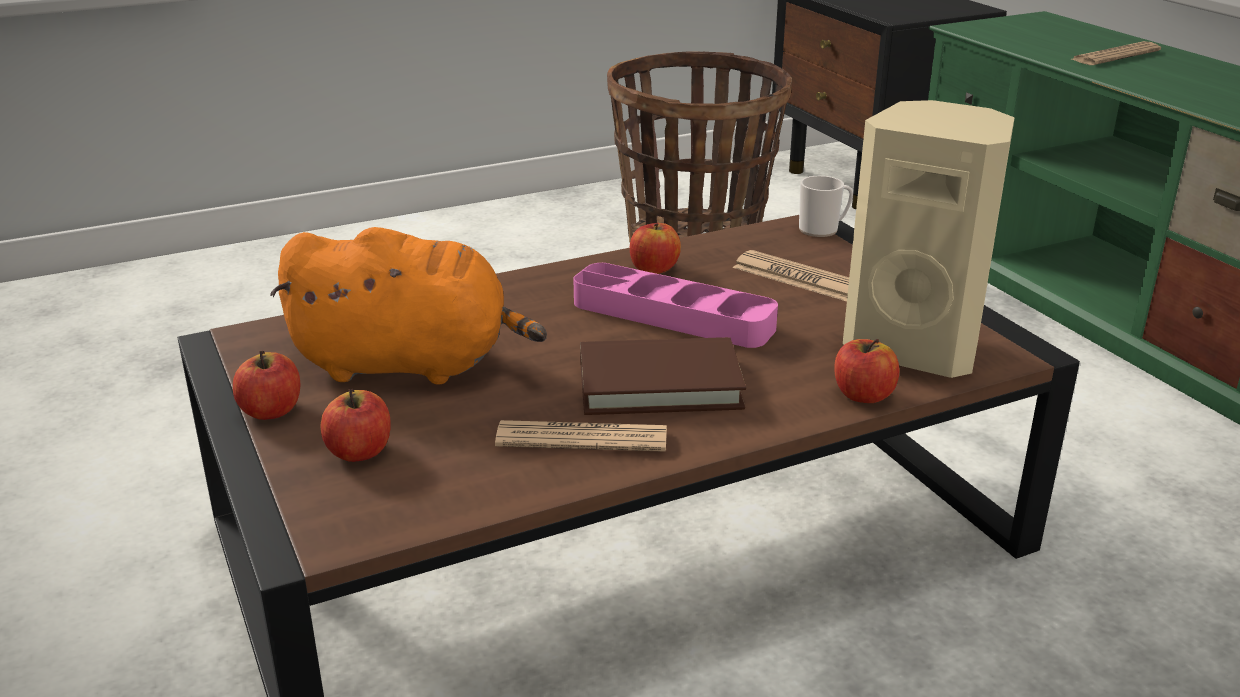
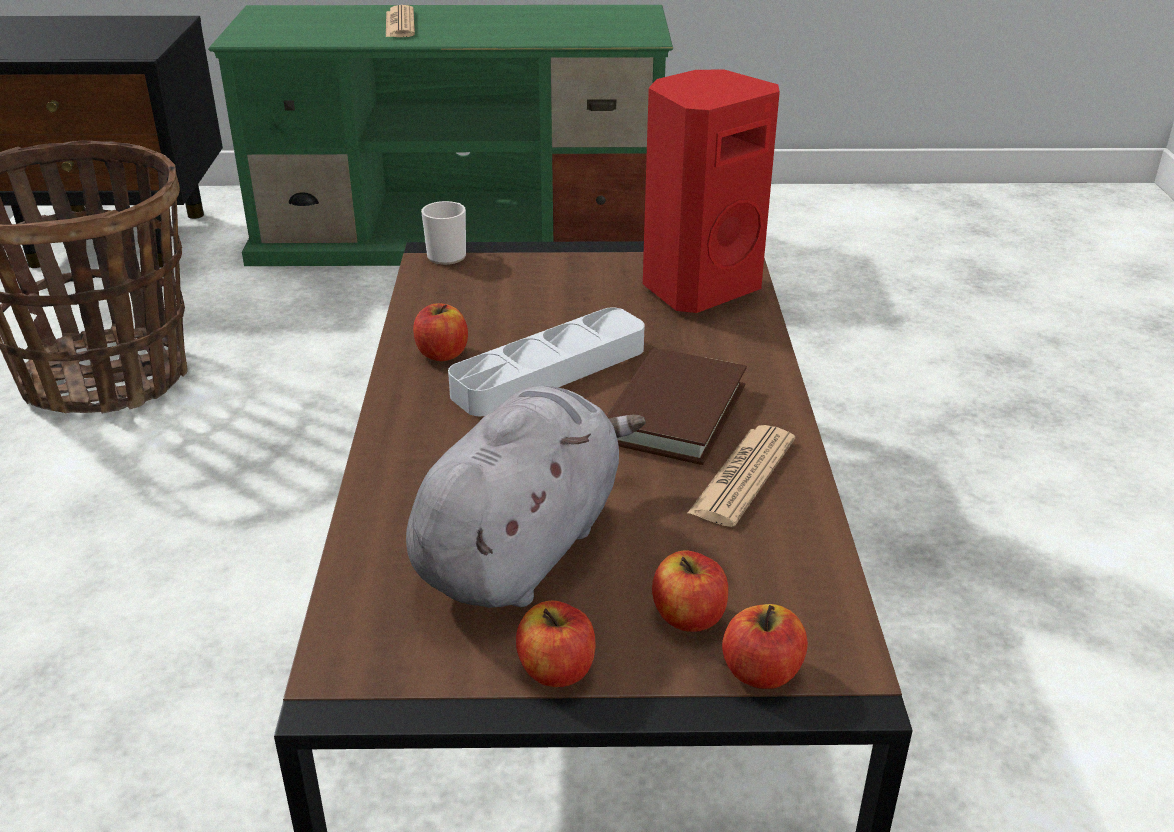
camera: 65 degrees left, 5 degrees up
orange plush toy [270,227,547,385] -> grey plush toy [406,386,646,608]
pink tray [573,263,778,348] -> grey tray [448,308,645,416]
newspaper [733,250,849,301] -> none
apple [834,339,900,403] -> apple moved to [722,604,808,689]
beige speaker [843,100,1015,378] -> red speaker [643,70,780,313]

